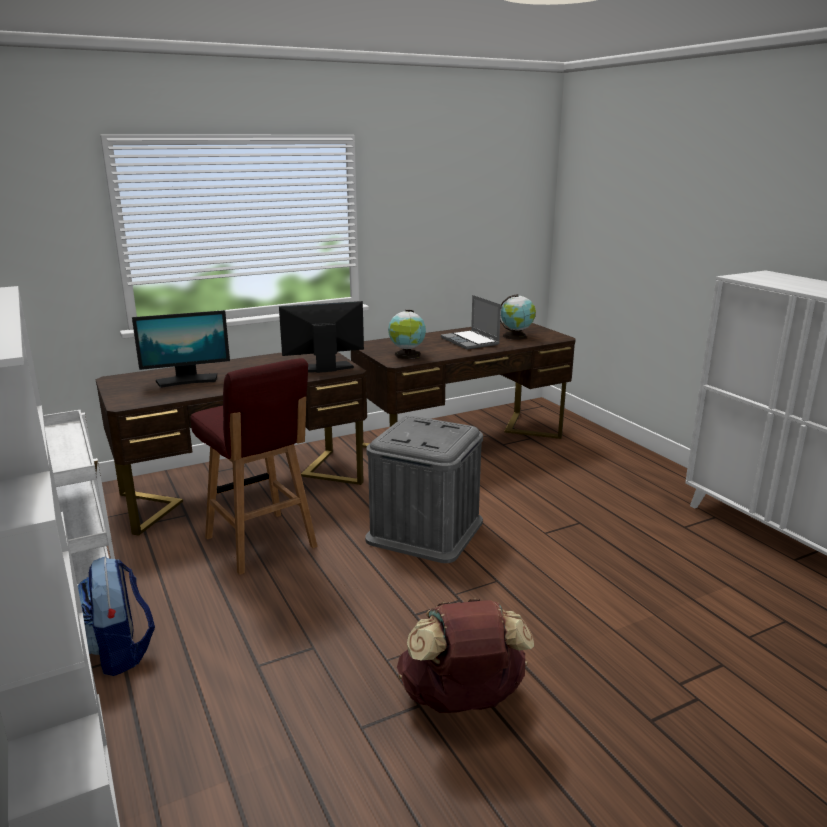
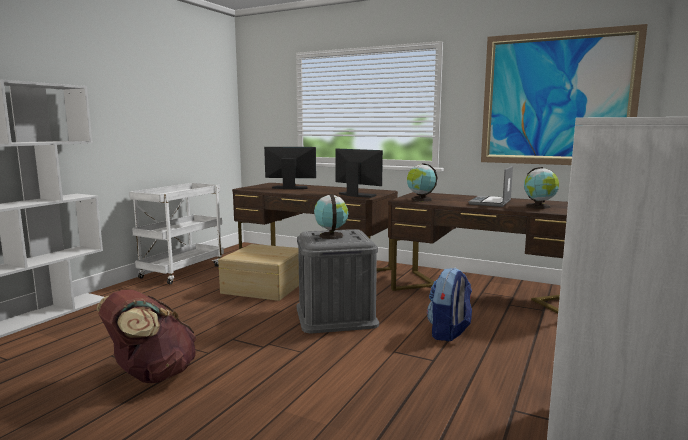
camera: 55 degrees right, 10 degrees down
backpack [78,556,155,676] -> backpack moved to [427,268,472,341]
monitor [132,310,230,388] -> monitor turned 150 degrees clockwise [264,147,316,189]
red stool [190,358,317,575] -> beige storage box [218,244,299,301]
none -> globe [314,194,348,239]
none -> picture [481,24,648,165]

